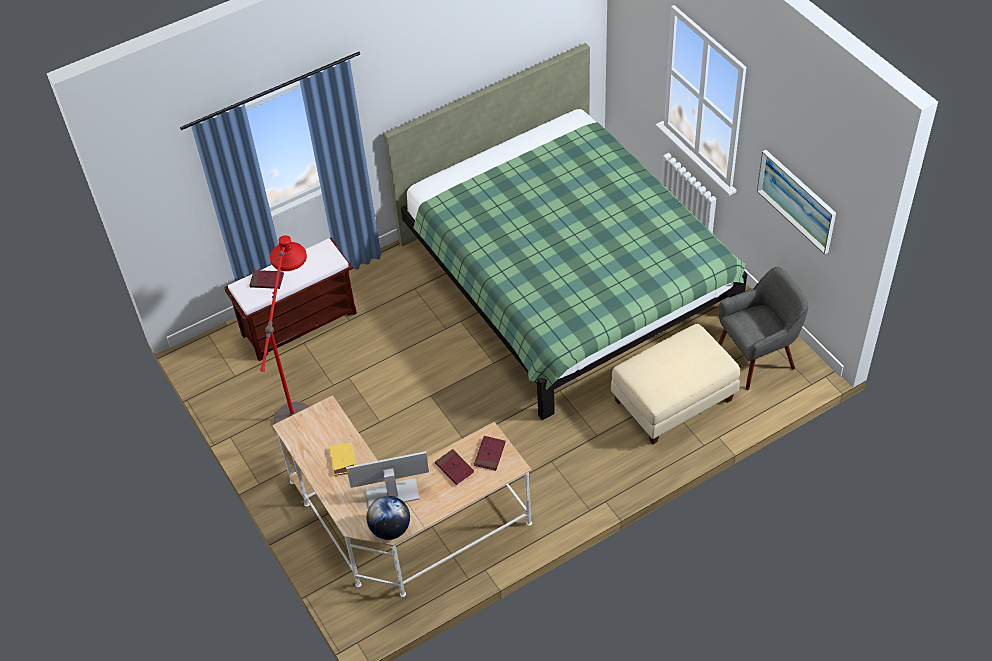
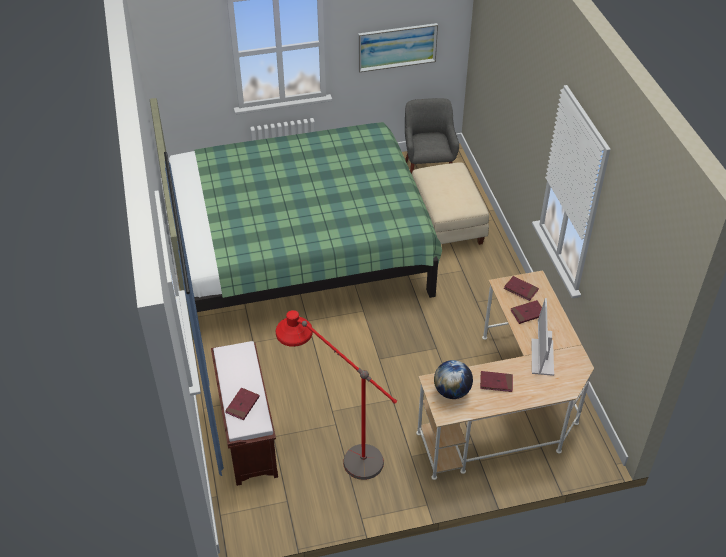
camera: 75 degrees left, 5 degrees down
yellow book [329,443,356,477] -> red book [480,371,513,392]
globe [367,496,410,540] -> globe moved to [434,360,473,399]

